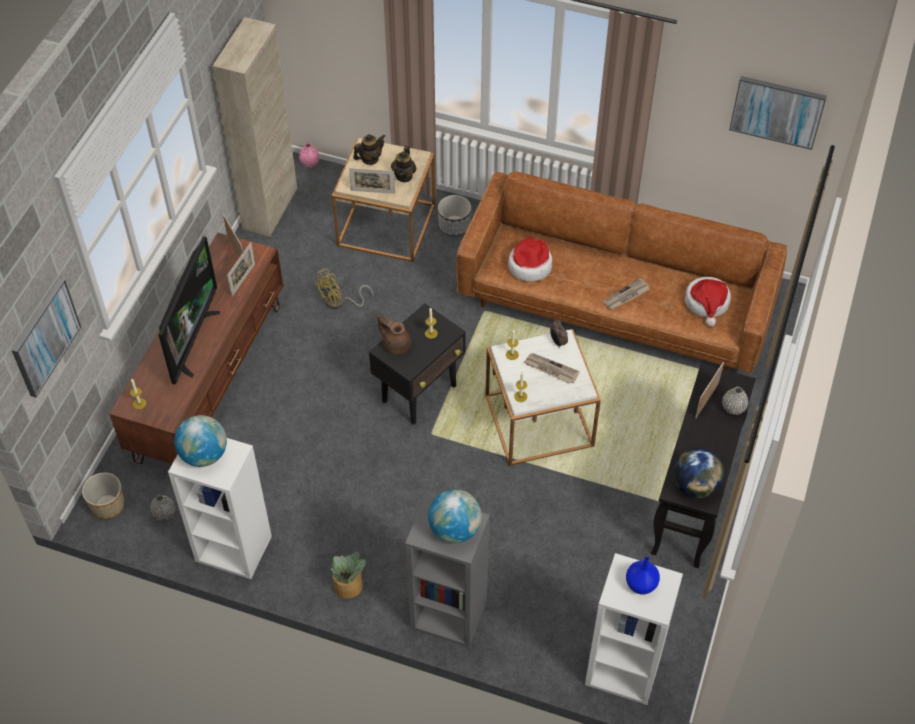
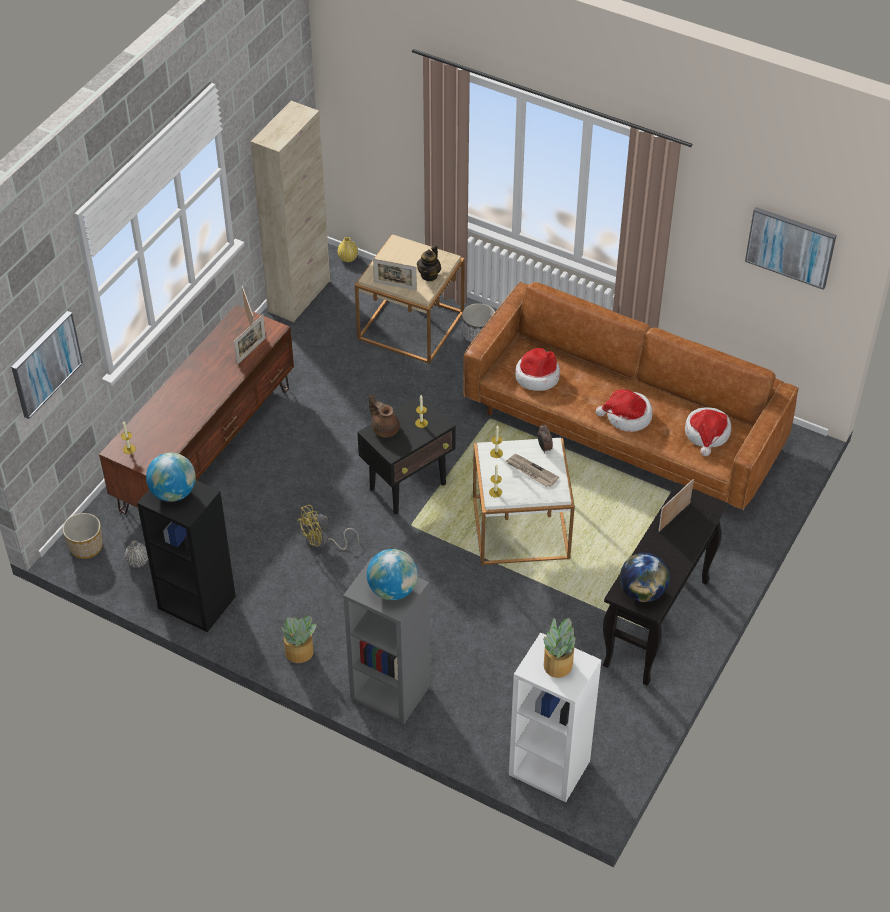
camera: 10 degrees right, 5 degrees down
television [158,236,220,385] -> none
white bookcase [168,438,272,579] -> black bookcase [137,480,236,632]
pink vase [299,143,320,167] -> yellow vase [338,237,358,262]
yellow fan [315,268,373,309] -> yellow fan moved to [297,505,359,550]
teapot [353,134,385,165] -> none
newspaper [603,278,650,310] -> hat [596,389,652,432]
blue vase [626,557,660,595] -> potted plant [543,618,575,678]
grey vase [722,387,748,415] -> none

